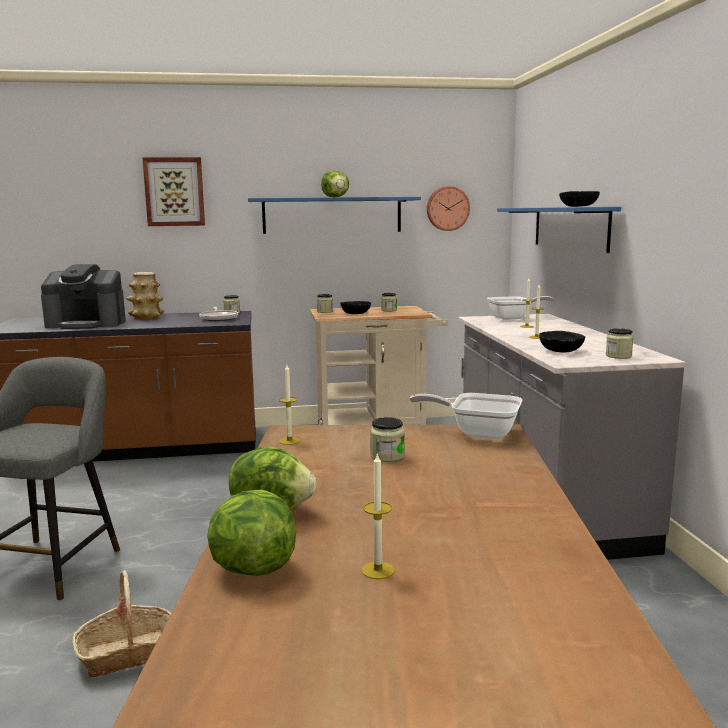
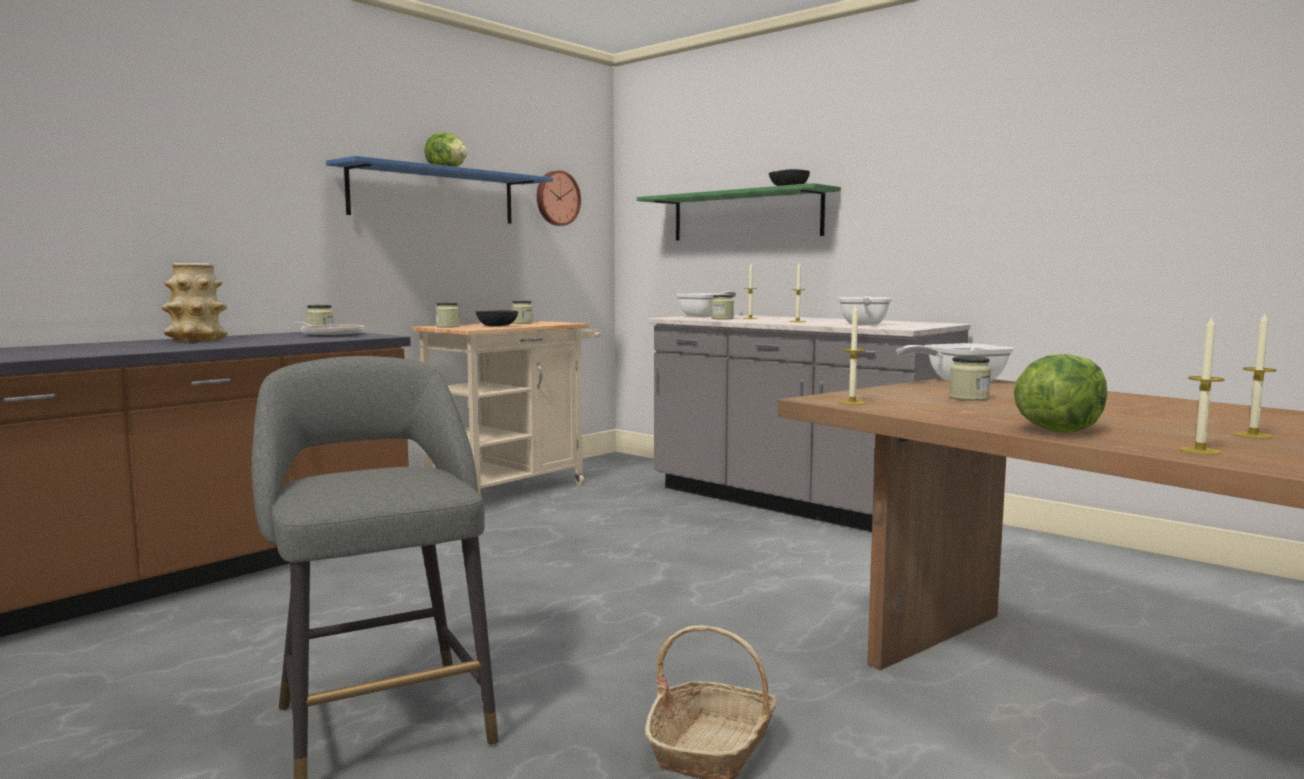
camera: 40 degrees left, 5 degrees down
coffee machine [41,264,126,329] -> none
picture [142,157,205,226] -> none
lettuce [207,489,296,576] -> candle [1179,316,1225,455]
blue shelf [497,207,621,253] -> green shelf [636,183,841,241]
black bowl [539,331,586,353] -> frying pan [837,297,892,325]
jar [606,328,634,359] -> jar moved to [711,295,734,319]

